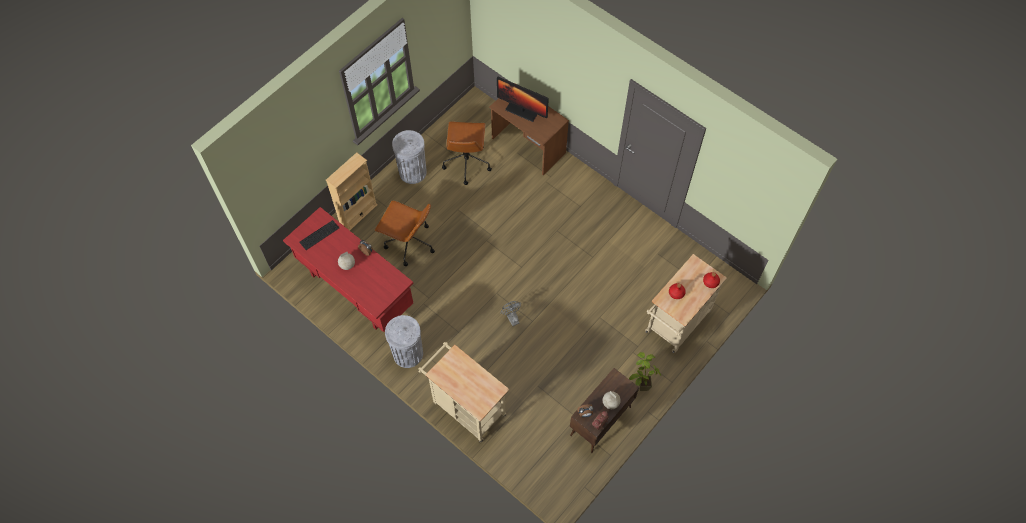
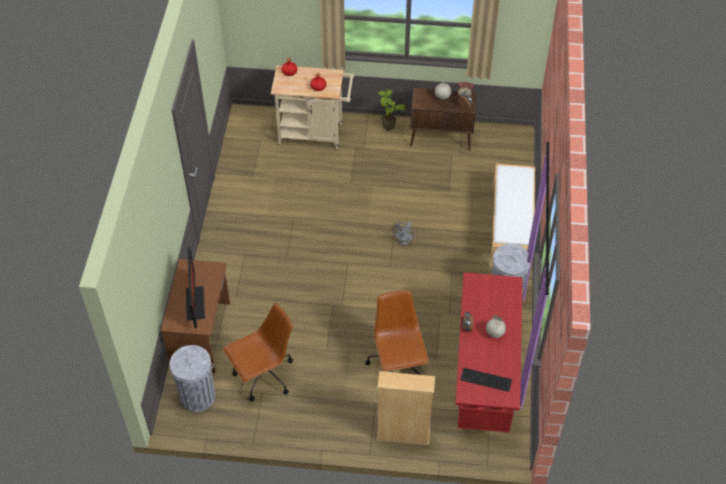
camera: 125 degrees left, 10 degrees down
grey trash can [392,130,427,184] -> grey trash can moved to [170,345,215,412]
beige cart [418,342,509,442] -> white bench [489,164,535,267]

